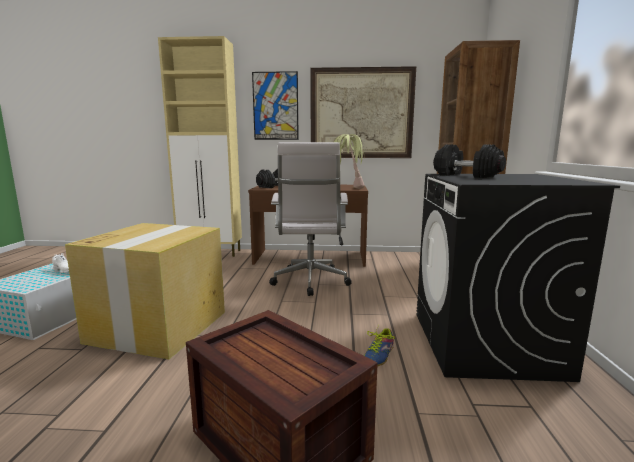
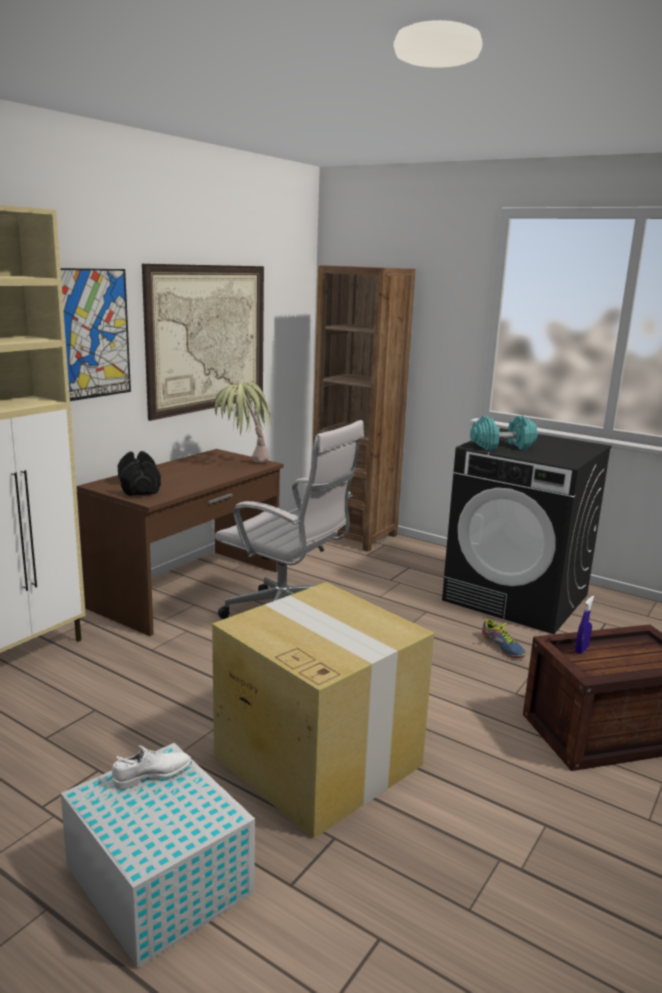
camera: 60 degrees left, 5 degrees up
black dumbbell [433,144,506,178] -> turquoise dumbbell [470,416,538,450]
none -> blue spray bottle [575,596,594,654]

